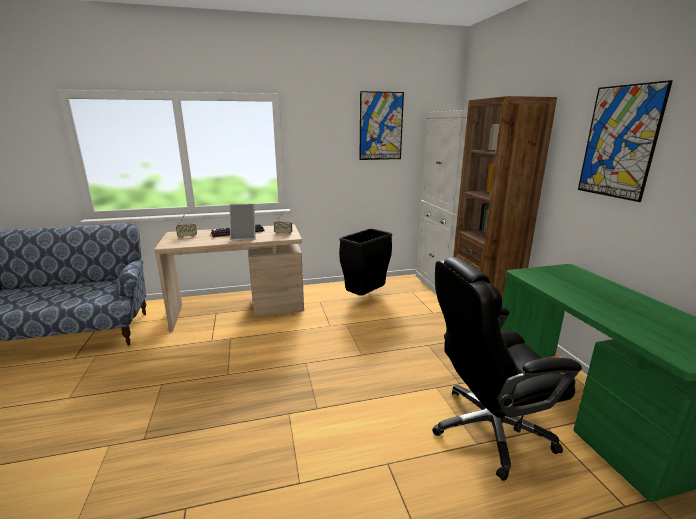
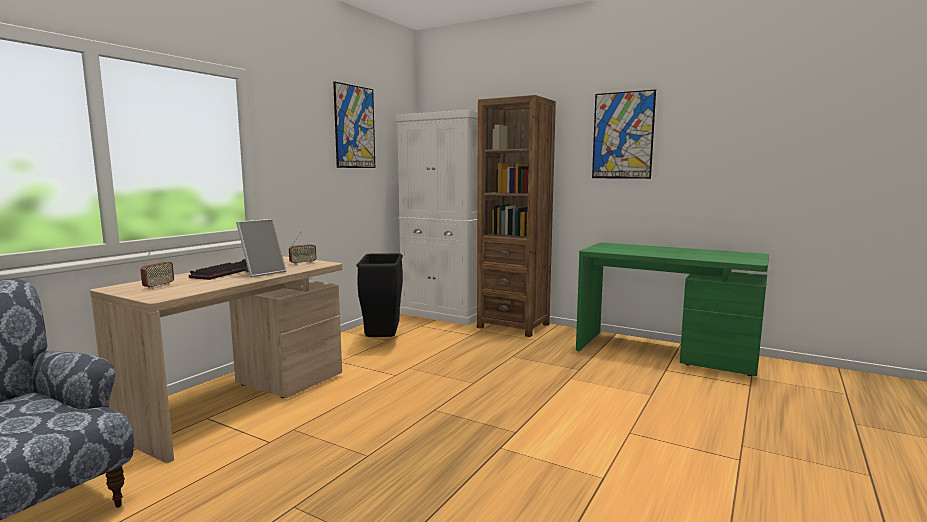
camera: 45 degrees left, 10 degrees down
black office chair [432,257,582,481] -> none

